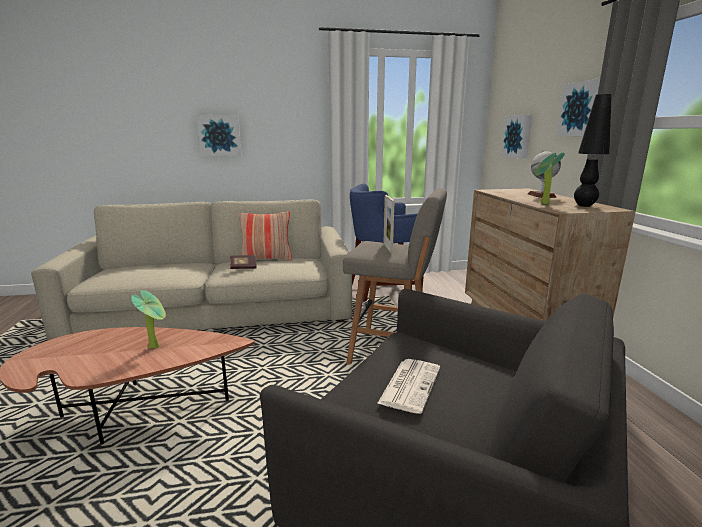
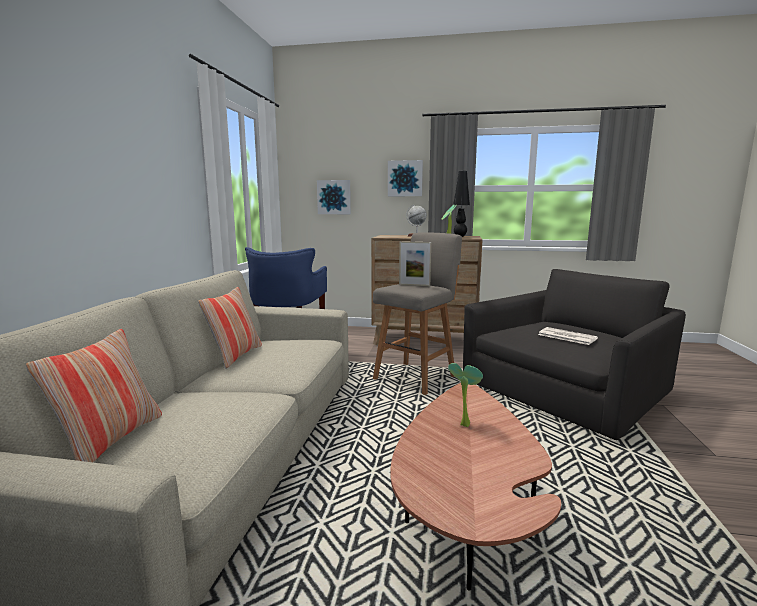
camera: 70 degrees left, 5 degrees down
picture [197,115,241,156] -> none
book [230,255,257,269] -> none
none -> pillow [26,329,162,462]

